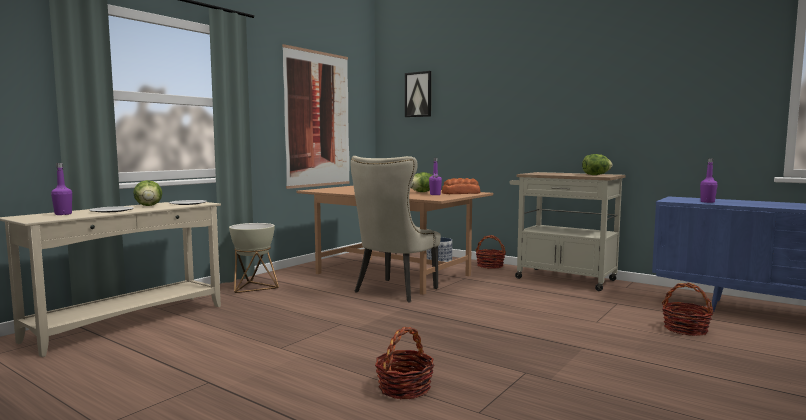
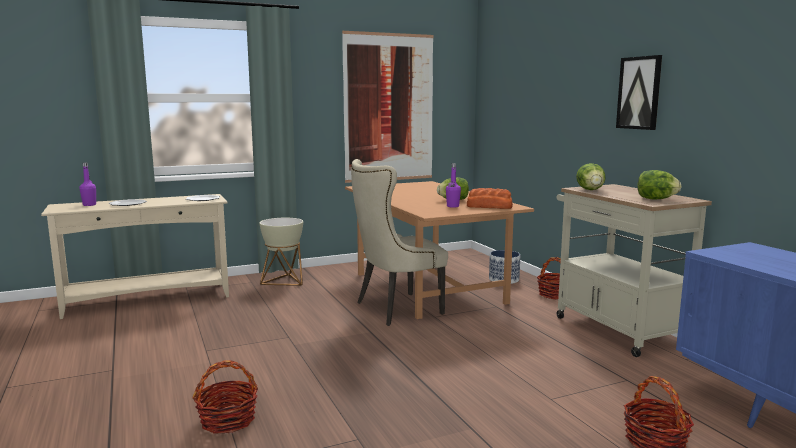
camera: 30 degrees right, 5 degrees up
lettuce [133,180,162,206] -> lettuce moved to [576,163,606,190]
picture [405,71,431,117] -> picture moved to [616,55,662,130]
purple bottle [700,159,718,203] -> none

